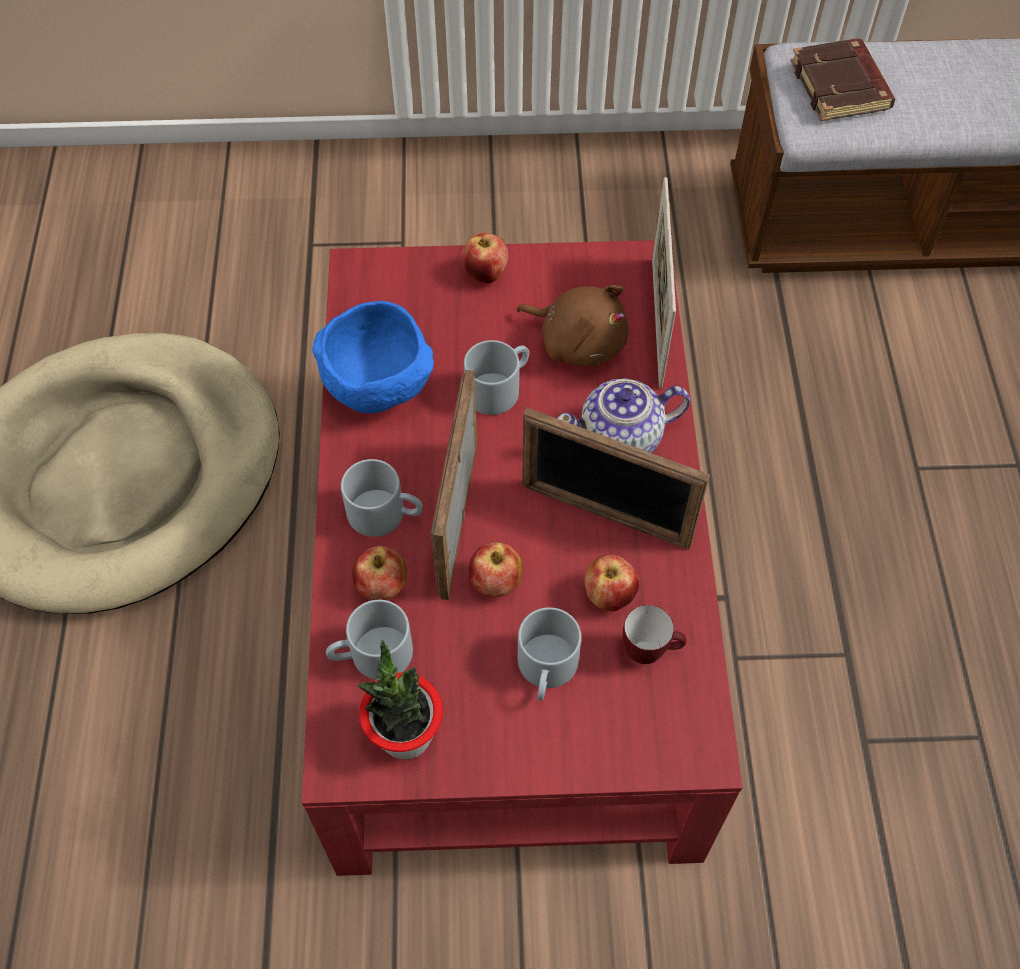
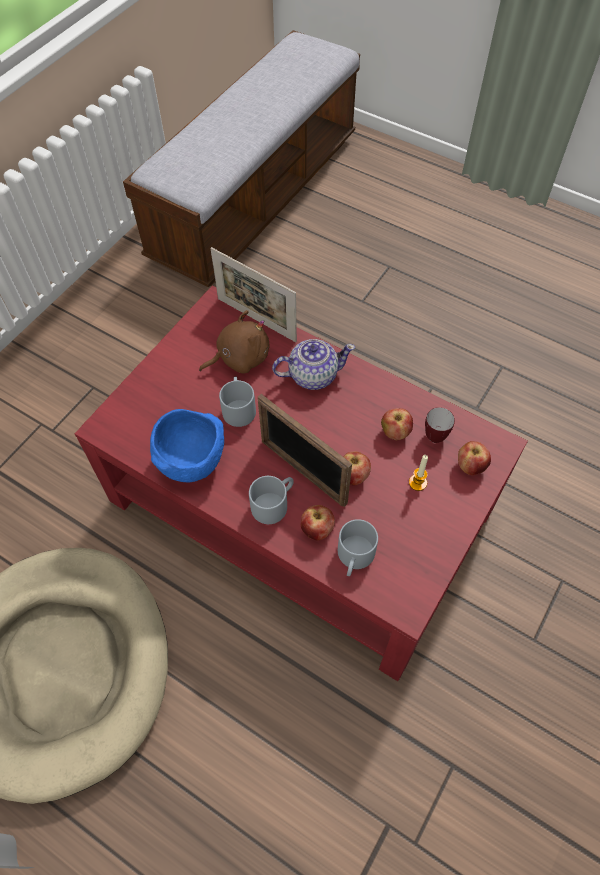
camera: 55 degrees left, 0 degrees up
potted plant [357,640,443,760] -> none
apple [462,233,508,283] -> apple moved to [458,441,491,475]
grey mug [518,607,581,701] -> candle [409,455,428,491]
picture frame [522,408,710,549] -> none
teapot [557,378,690,453] -> teapot turned 120 degrees counterclockwise [272,339,355,390]
brown book [791,39,895,121] -> none

